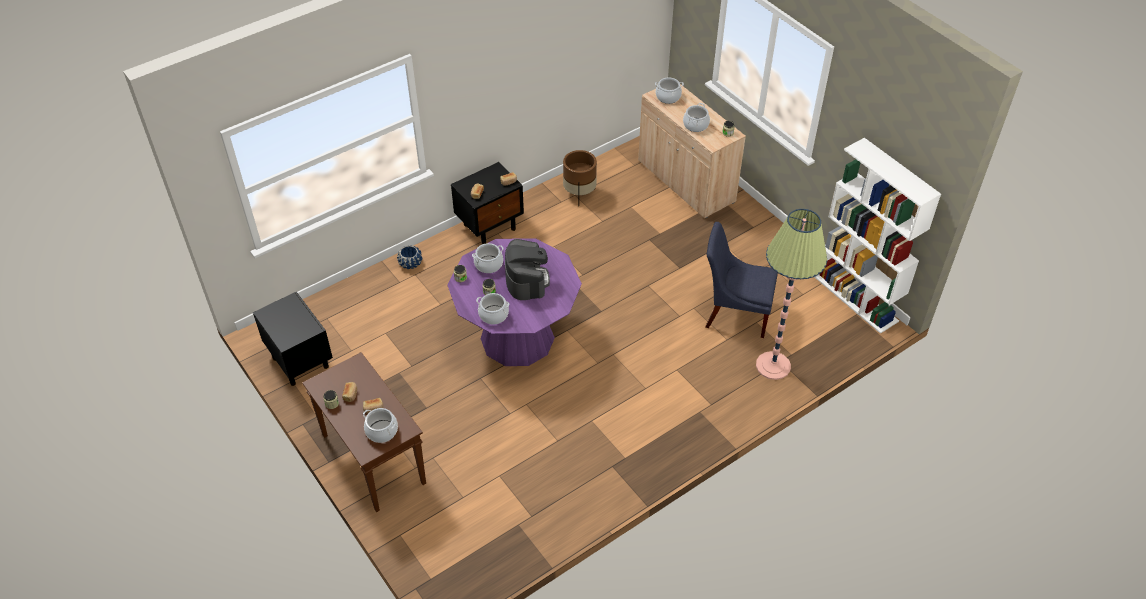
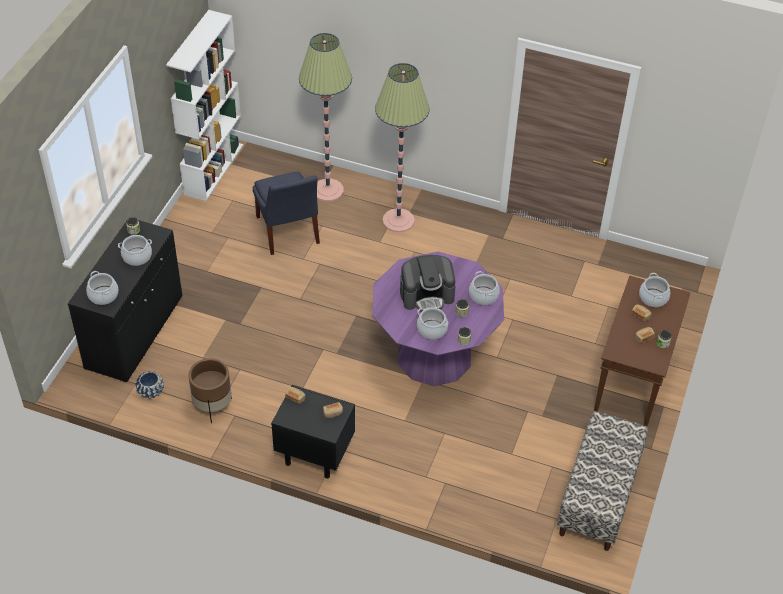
camera: 125 degrees left, 0 degrees up
black nightstand [253,292,333,386] -> bench [557,411,648,551]
blue planter [397,245,422,269] -> blue planter moved to [136,371,164,398]
coffee machine [505,239,550,300] -> coffee machine turned 150 degrees counterclockwise [400,255,456,312]
beige cabinet [638,84,746,219] -> black cabinet [68,217,182,383]
none -> floor lamp [375,63,429,232]

